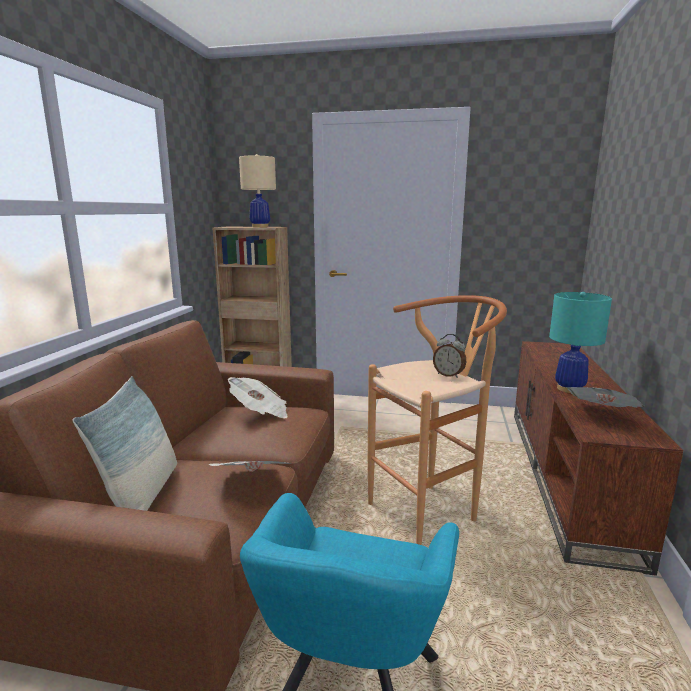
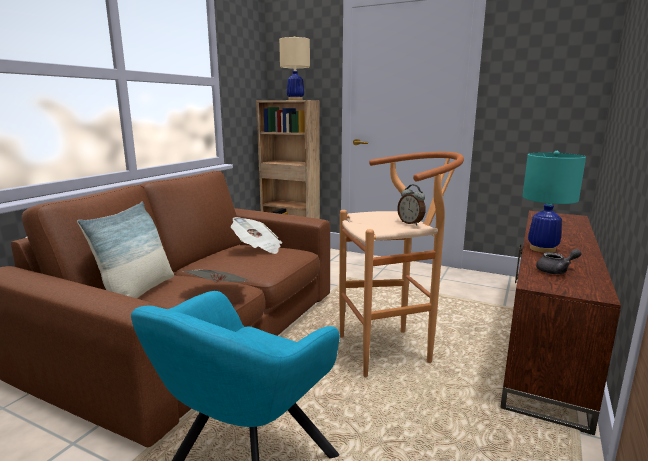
camera: 15 degrees right, 0 degrees up
newspaper [565,387,644,408] -> grey teapot [536,249,582,274]

